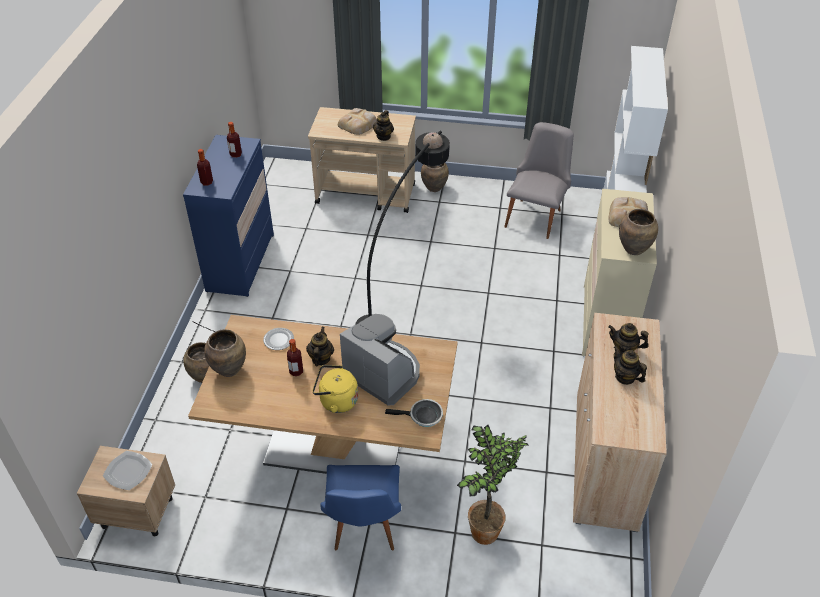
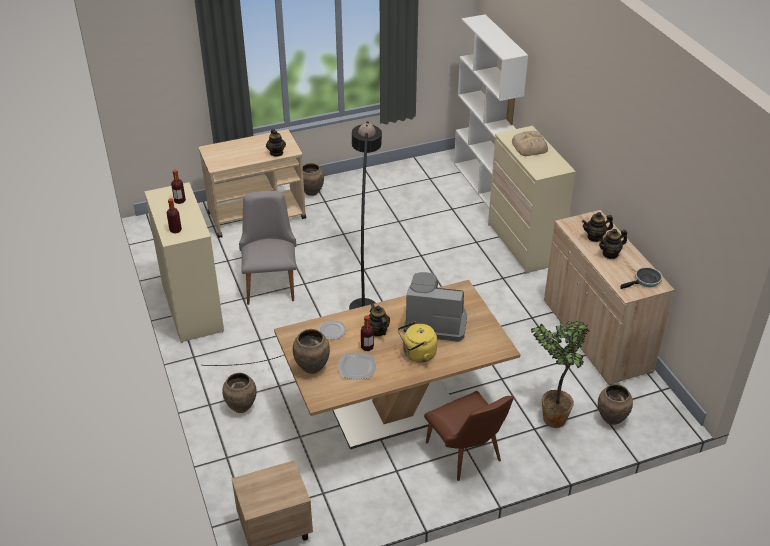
camera: 30 degrees left, 5 degrees down
plate [103,451,153,490] -> plate moved to [338,352,376,379]
blue dresser [183,135,274,297] -> beige dresser [144,182,224,343]
blue chair [320,465,401,551] -> brown chair [424,391,514,481]
bread [338,108,377,135] -> none
frying pan [385,399,443,427] -> frying pan moved to [620,267,663,289]
grey chair [504,122,574,239] -> grey chair moved to [239,191,297,305]
teapot [614,346,647,385] -> teapot turned 45 degrees counterclockwise [599,229,627,259]
brown vase [619,209,658,255] -> brown vase moved to [598,384,633,425]

